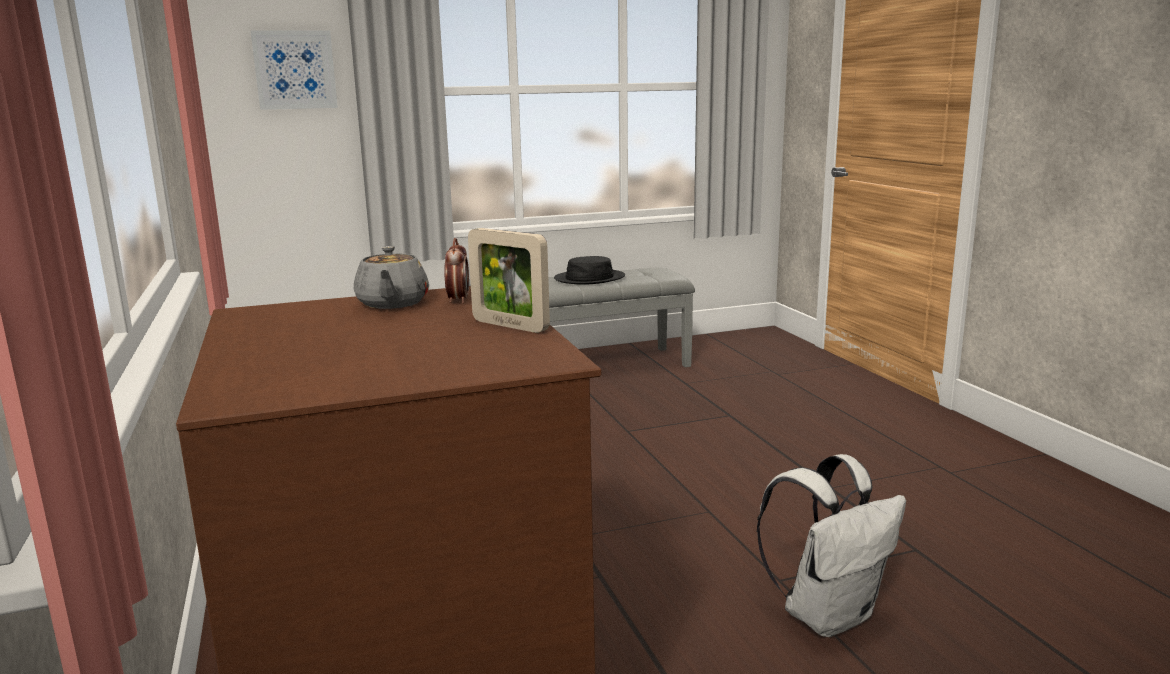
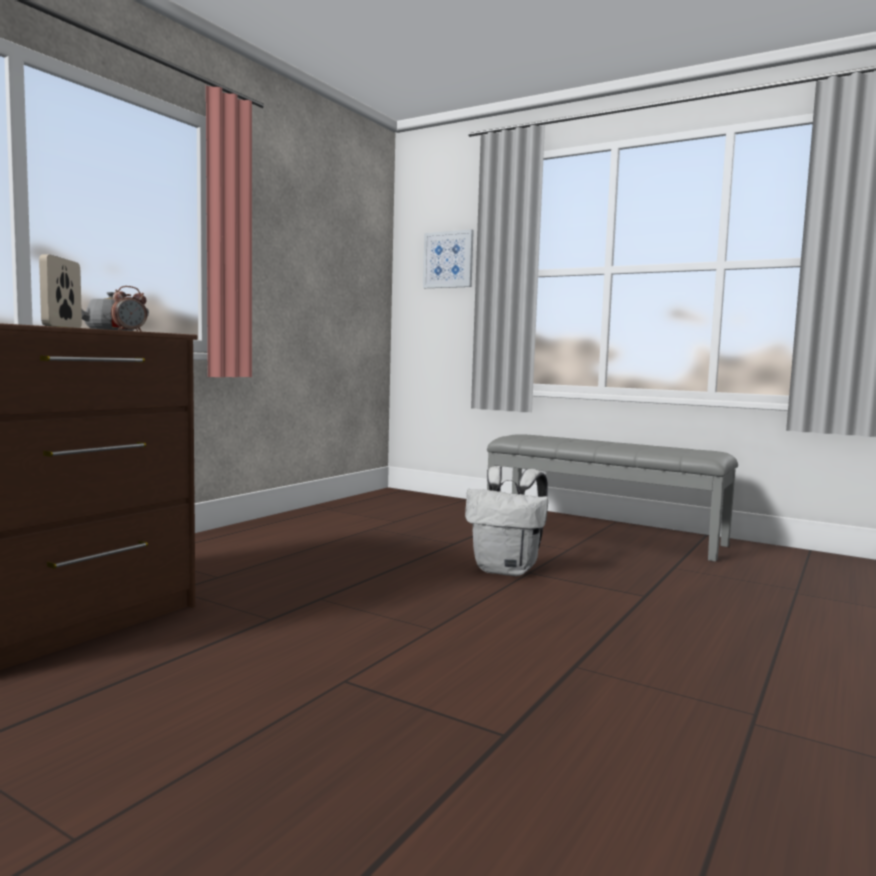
camera: 50 degrees right, 10 degrees down
black hat [554,256,625,285] -> none
white backpack [757,454,906,637] -> white backpack moved to [465,466,548,576]

